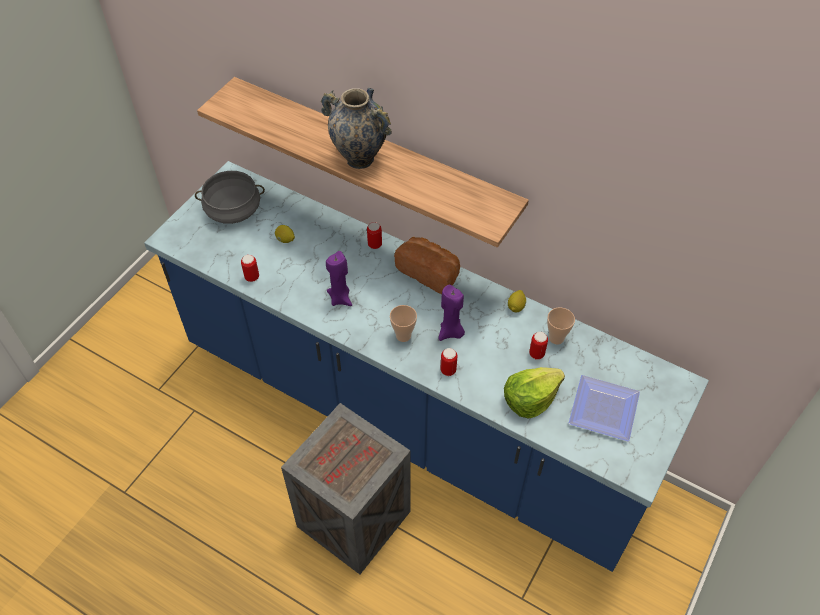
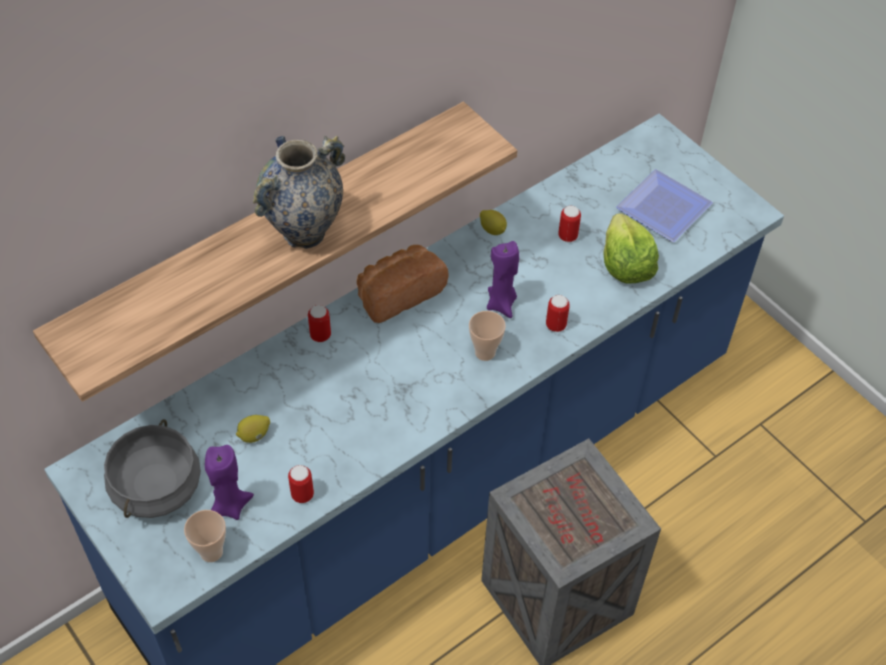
camera: 70 degrees left, 0 degrees up
purple candle [326,251,352,306] -> purple candle moved to [205,445,254,520]
cup [547,307,575,345] -> cup moved to [184,510,226,562]

